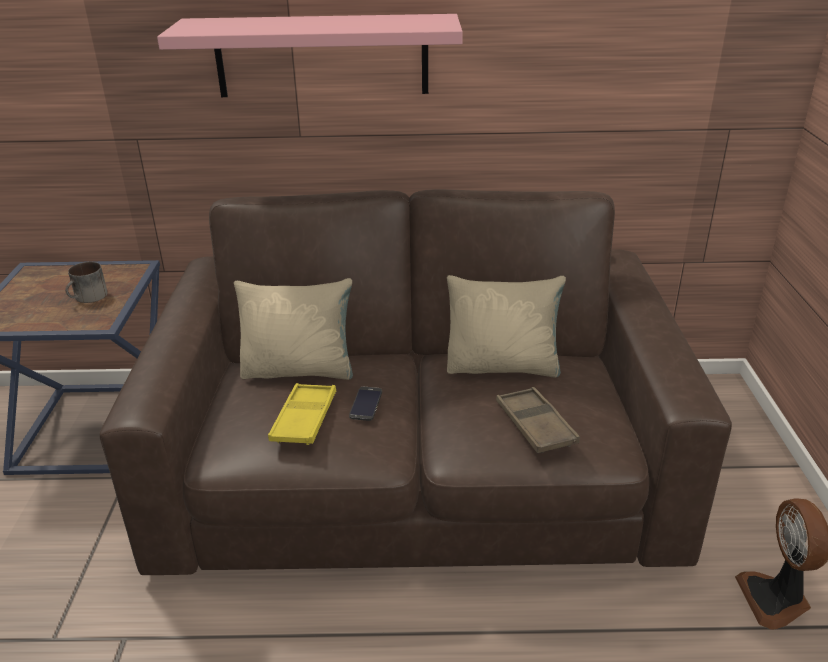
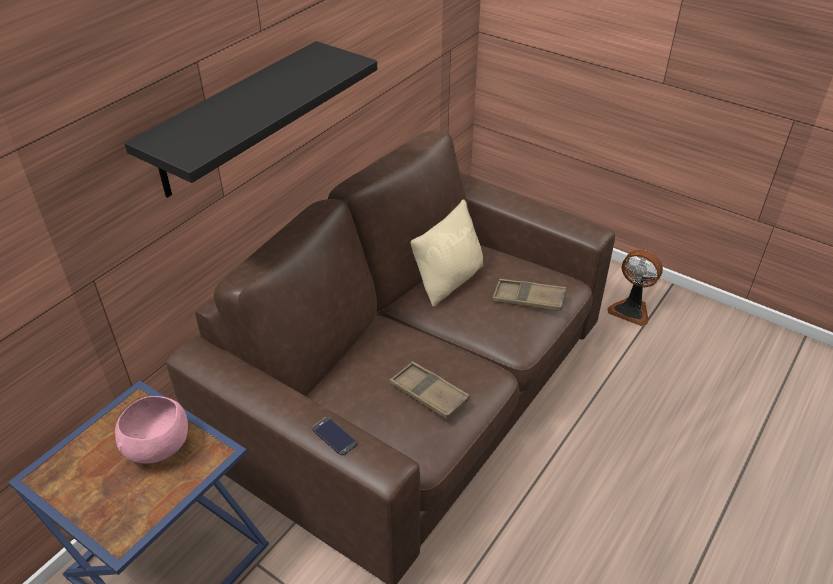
camera: 55 degrees left, 10 degrees up
mug [65,262,108,303] -> pink bowl [115,396,188,464]
pink shelf [157,14,463,97] -> black shelf [124,41,377,198]
beige pillow [234,278,353,380] -> none
yellow tray [268,383,336,445] -> brown tray [389,361,470,419]
phone [349,387,382,421] -> phone moved to [312,417,357,455]

